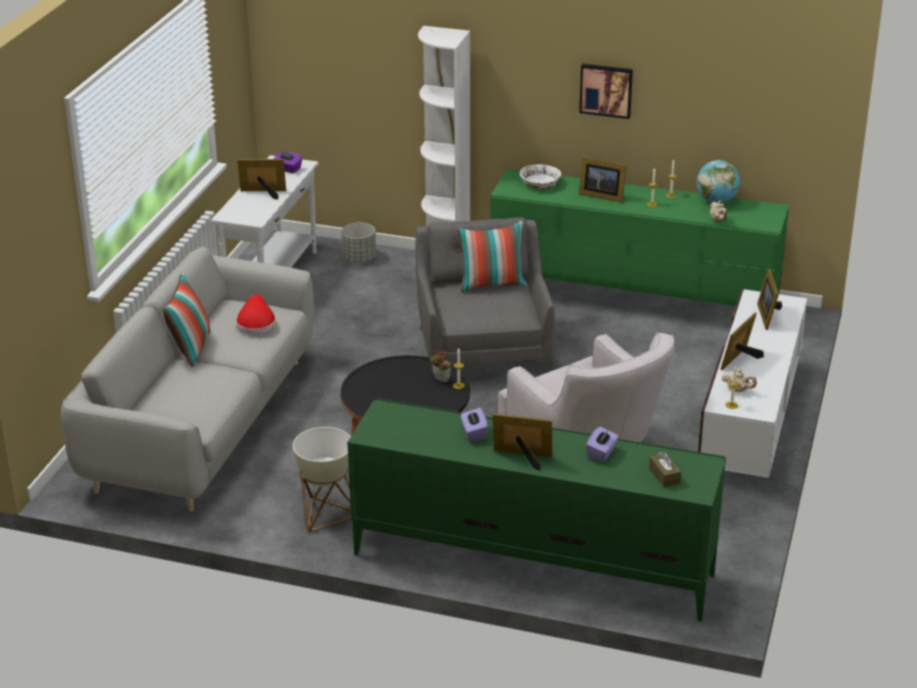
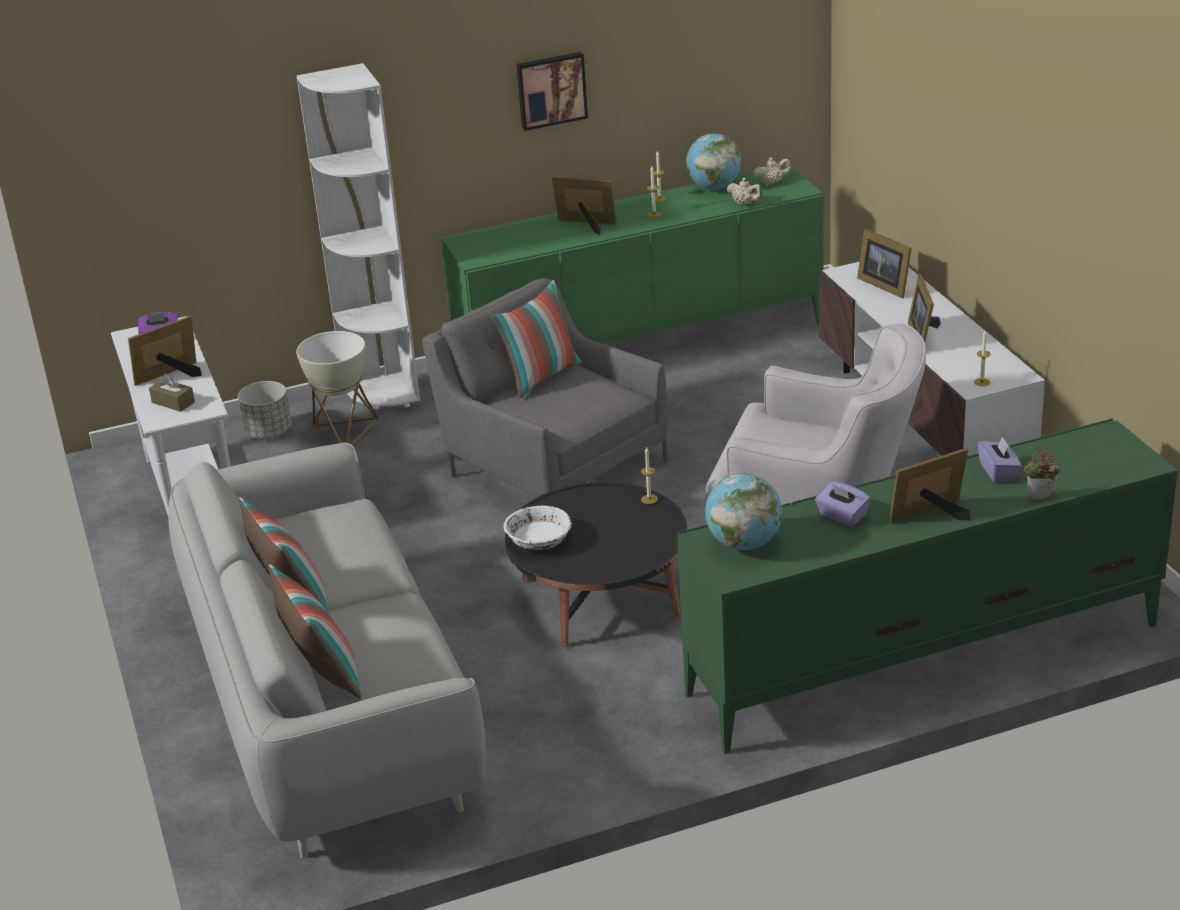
camera: 35 degrees left, 0 degrees up
red hat [236,294,276,335] -> none
planter [292,427,351,532] -> planter moved to [296,331,378,445]
potted plant [430,345,451,382] -> potted plant moved to [1023,444,1060,499]
white bowl [520,164,561,189] -> white bowl moved to [504,505,572,550]
picture frame [579,156,627,203] -> picture frame turned 150 degrees counterclockwise [552,176,617,235]
brown tissue box [649,452,681,487] -> brown tissue box moved to [149,374,195,412]
beige teapot [722,369,757,392] -> beige teapot moved to [753,157,791,185]
none -> pillow [268,564,361,699]
none -> globe [705,473,782,550]

